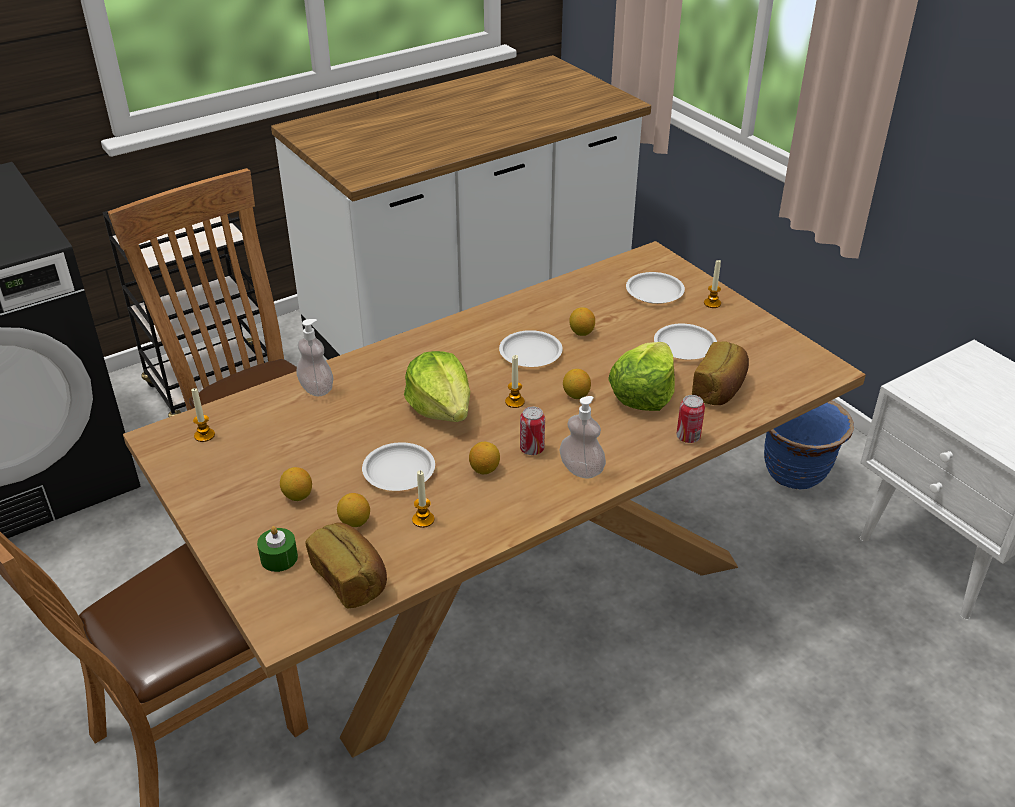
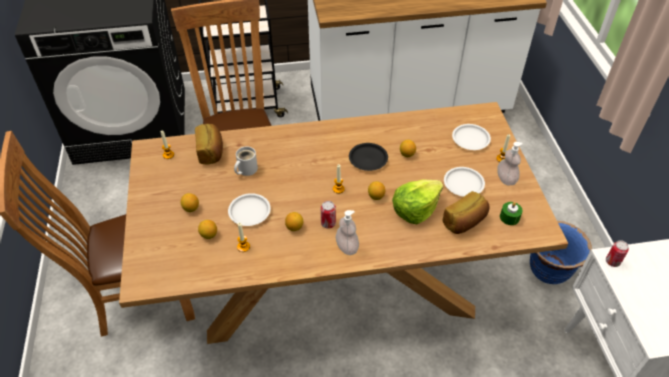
camera: 25 degrees right, 10 degrees up
green candle [257,526,298,572] -> green candle moved to [500,202,523,225]
soap dispenser [296,319,333,397] -> soap dispenser moved to [497,142,523,185]
bread [305,523,387,609] -> bread moved to [195,124,223,164]
lettuce [404,351,470,422] -> none
white plate [499,330,563,367] -> black plate [349,143,388,171]
can [676,395,705,443] -> can moved to [606,240,629,267]
none -> white mug [234,146,258,176]

